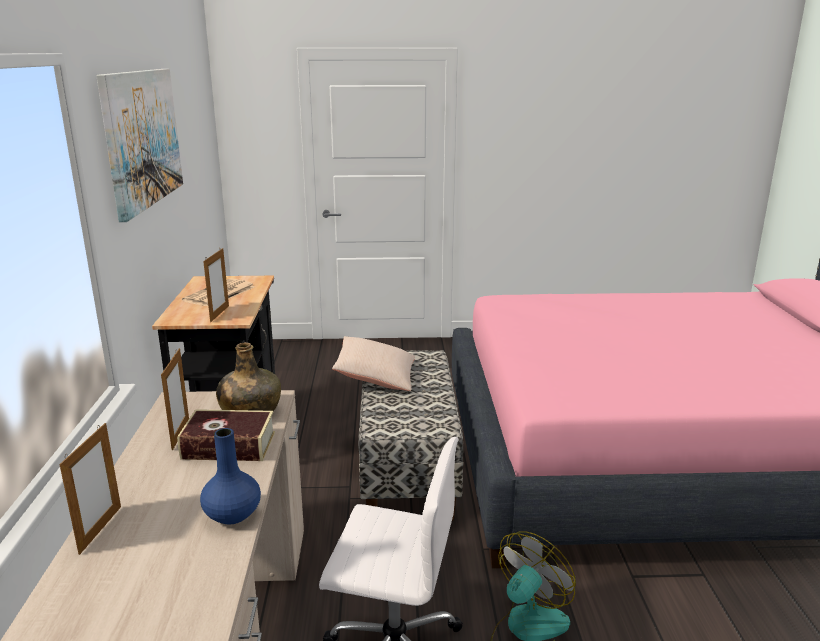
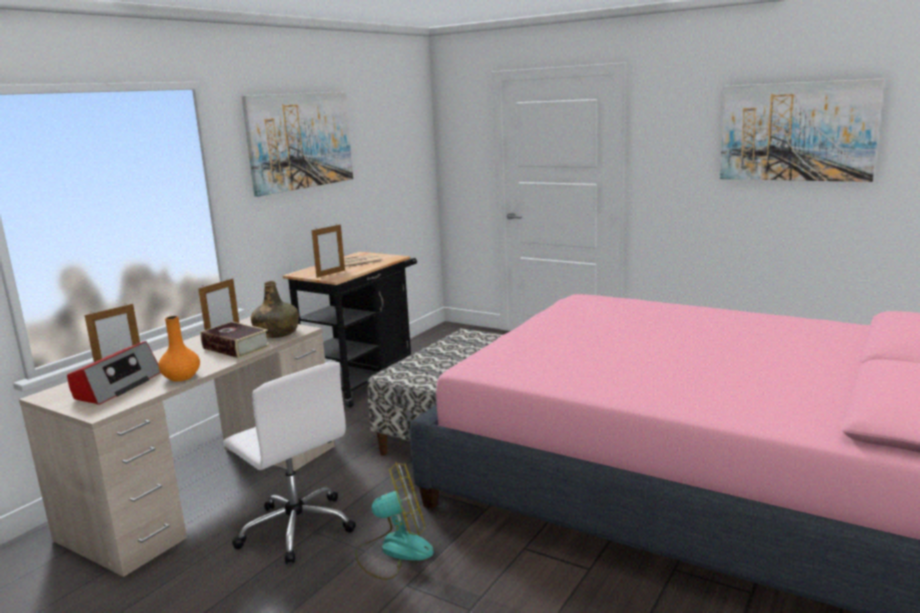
camera: 35 degrees right, 5 degrees down
blue vase [200,428,261,525] -> orange vase [158,316,200,382]
beige pillow [332,336,415,391] -> none
none -> radio [67,341,161,405]
none -> picture [720,79,884,182]

